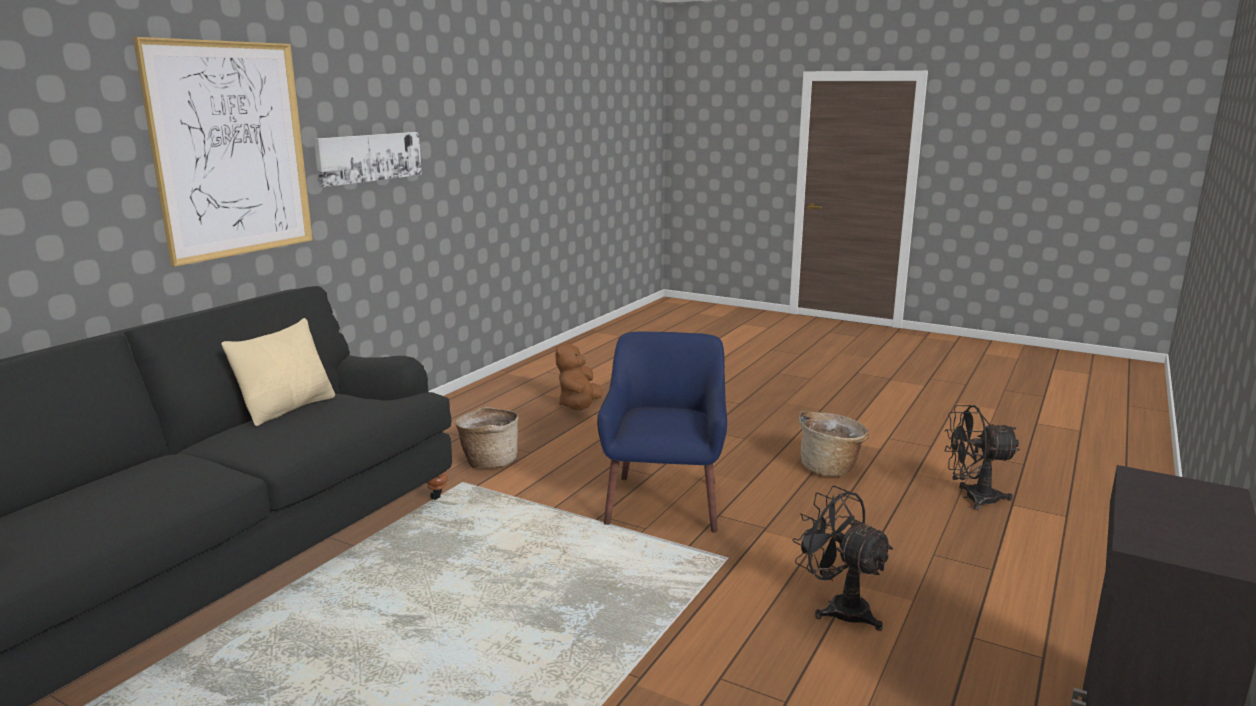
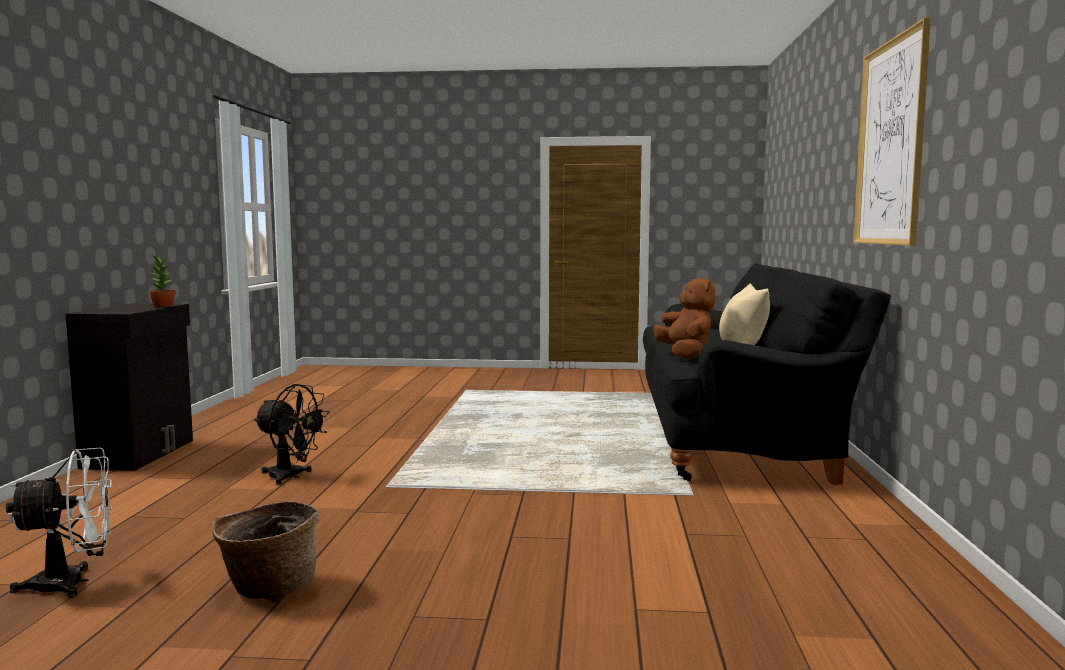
camera: 155 degrees right, 10 degrees down
picture [314,132,422,187] -> none
basket [455,406,518,468] -> none
brown plush toy [555,341,603,410] -> brown plush toy moved to [653,276,715,359]
blue armchair [597,331,727,533] -> none
black fan [944,405,1020,510] -> white fan [6,448,113,598]
none -> potted plant [149,255,176,307]

